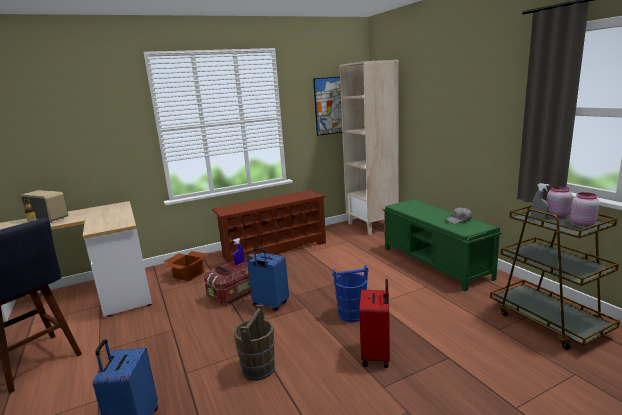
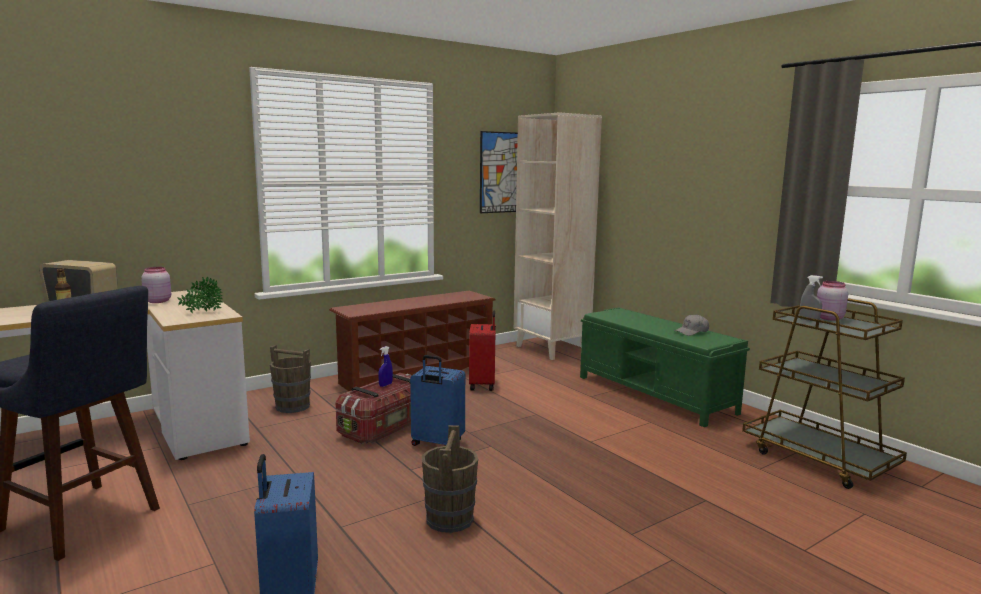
camera: 10 degrees left, 5 degrees down
cardboard box [163,251,209,281] -> brown bucket [270,345,311,413]
blue bucket [332,265,369,322] -> none
red suitcase [359,279,390,368] -> red suitcase moved to [469,311,496,391]
pink jar [570,192,600,226] -> pink jar moved to [141,267,171,303]
none -> potted plant [177,276,223,314]

